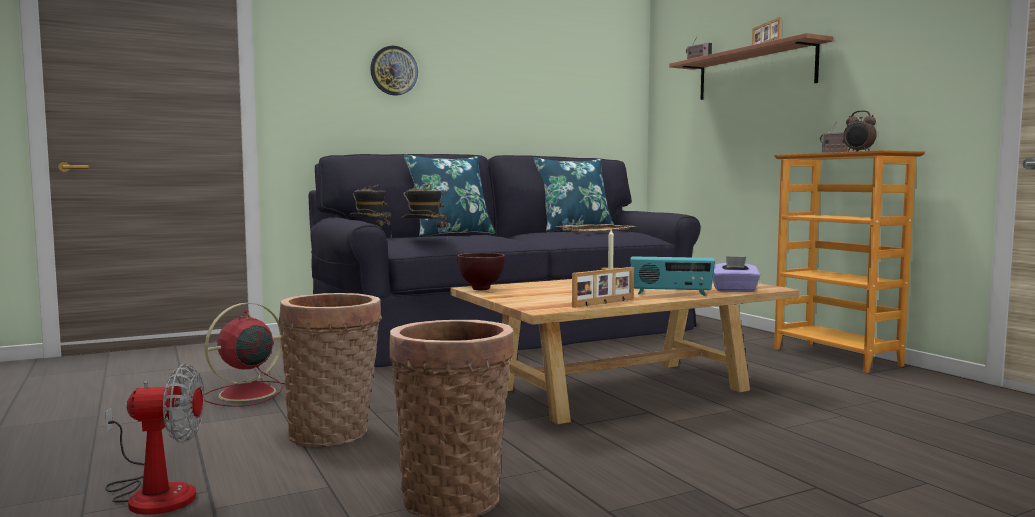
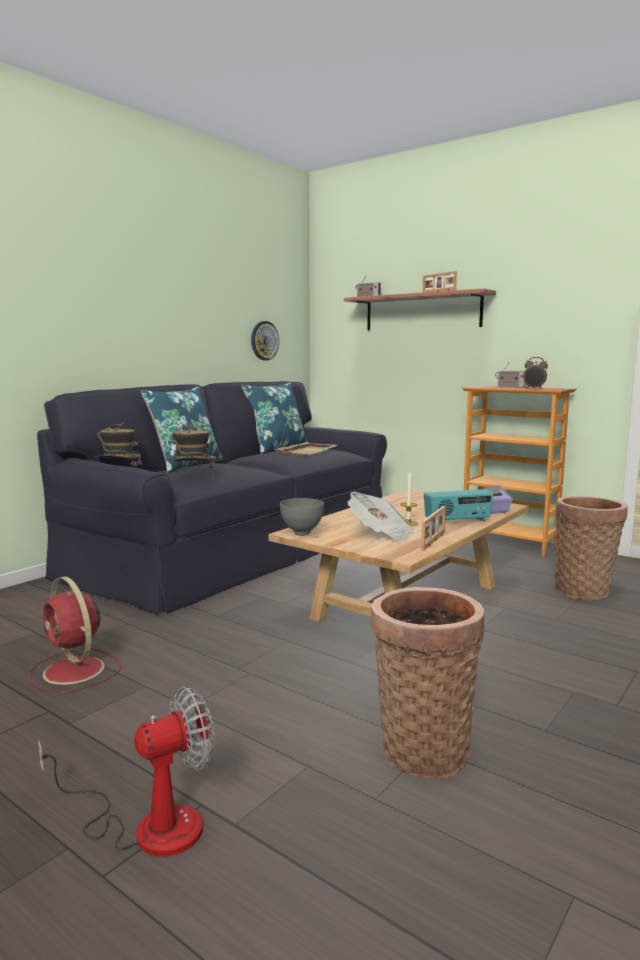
camera: 25 degrees left, 5 degrees up
red fan [205,303,285,407] -> red fan turned 60 degrees counterclockwise [29,576,122,693]
basket [279,293,382,447] -> basket moved to [555,496,628,600]
wall clock [370,46,418,96] -> wall clock moved to [251,321,279,360]
brown bowl [457,253,505,290] -> grey bowl [280,498,324,536]
none -> newspaper [348,492,414,542]

